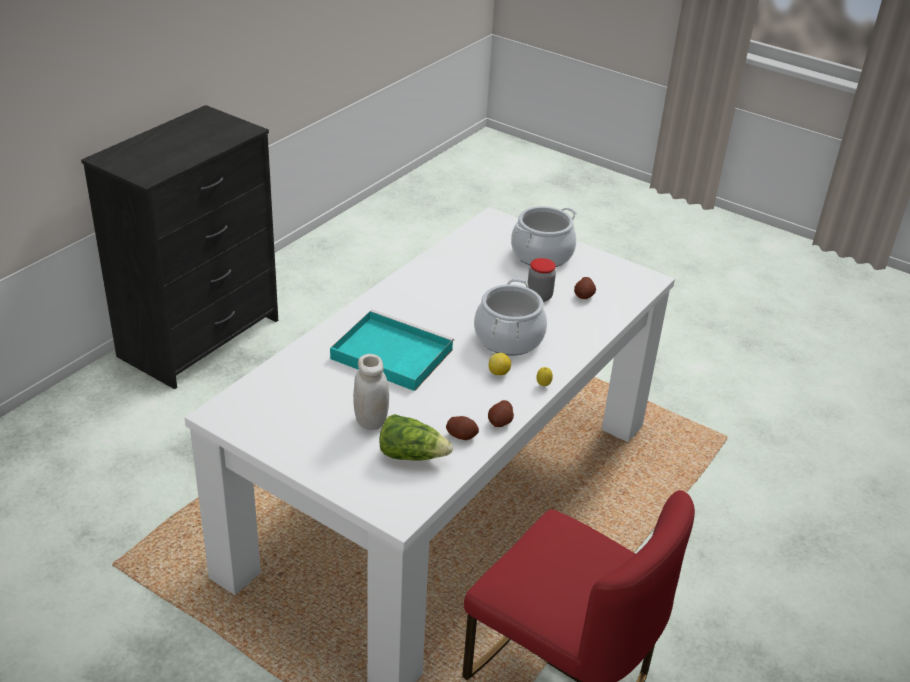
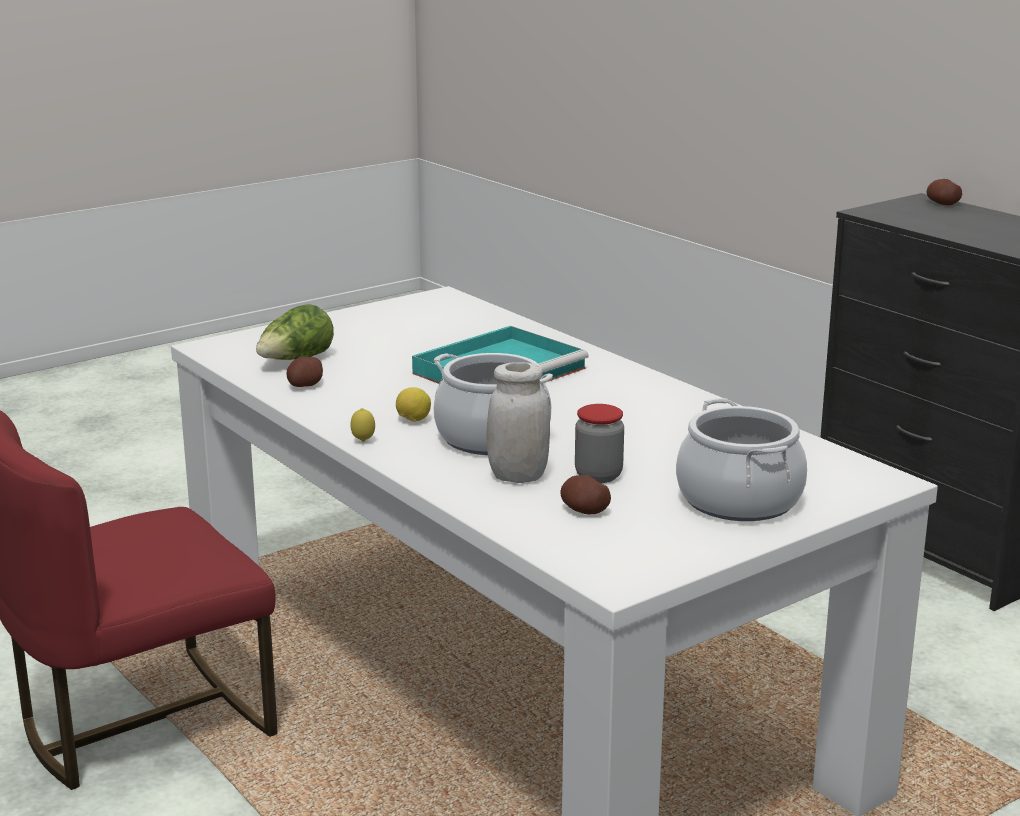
camera: 110 degrees right, 15 degrees down
white jar [353,354,389,430] -> white jar moved to [486,362,550,483]
potato [488,400,514,427] -> potato moved to [927,179,962,205]

